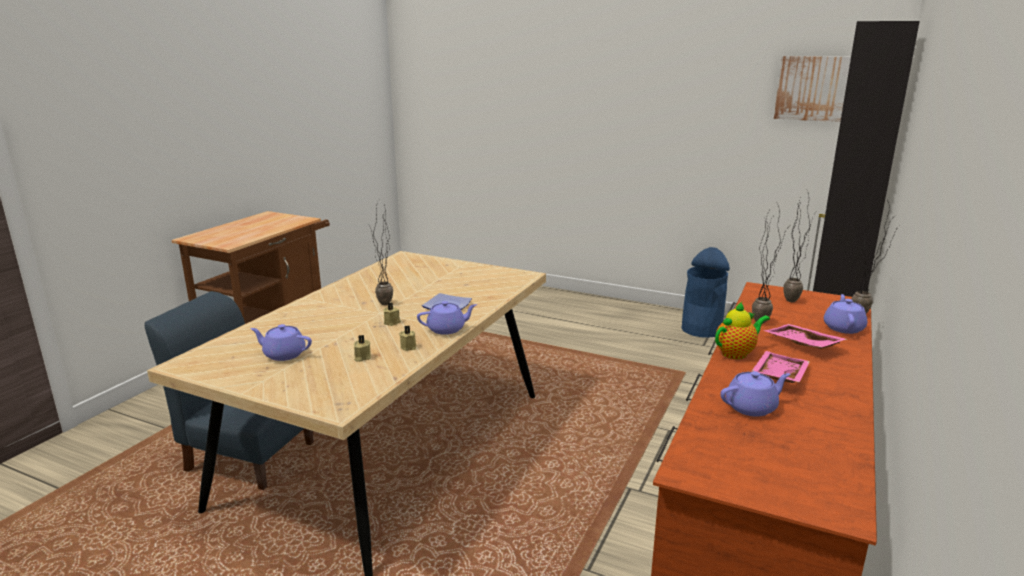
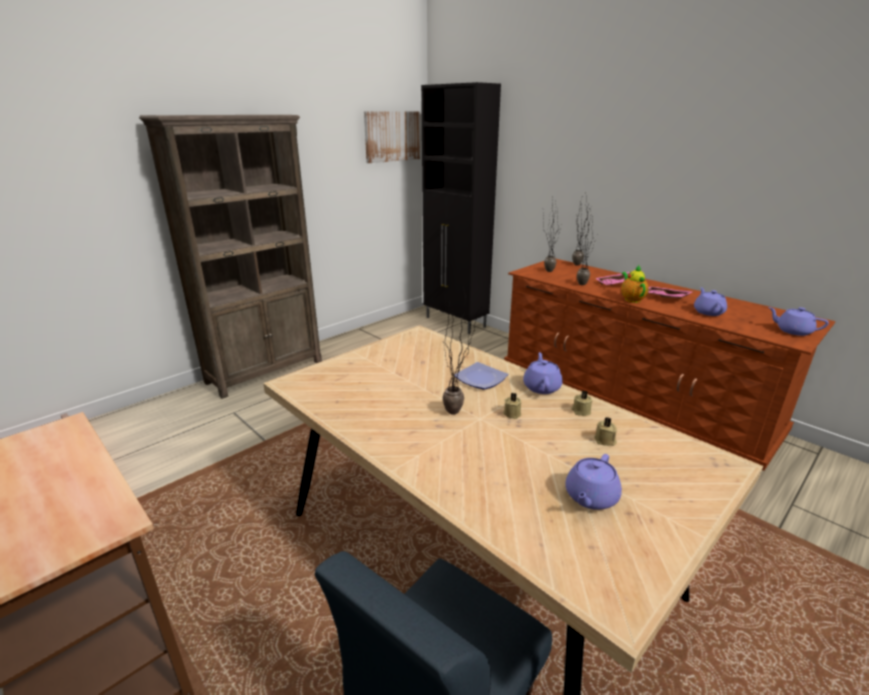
camera: 70 degrees left, 5 degrees up
blue trash can [681,247,730,338] -> none
purple teapot [824,294,867,334] -> purple teapot moved to [768,307,829,336]
none -> brown bookcase [139,115,322,399]

